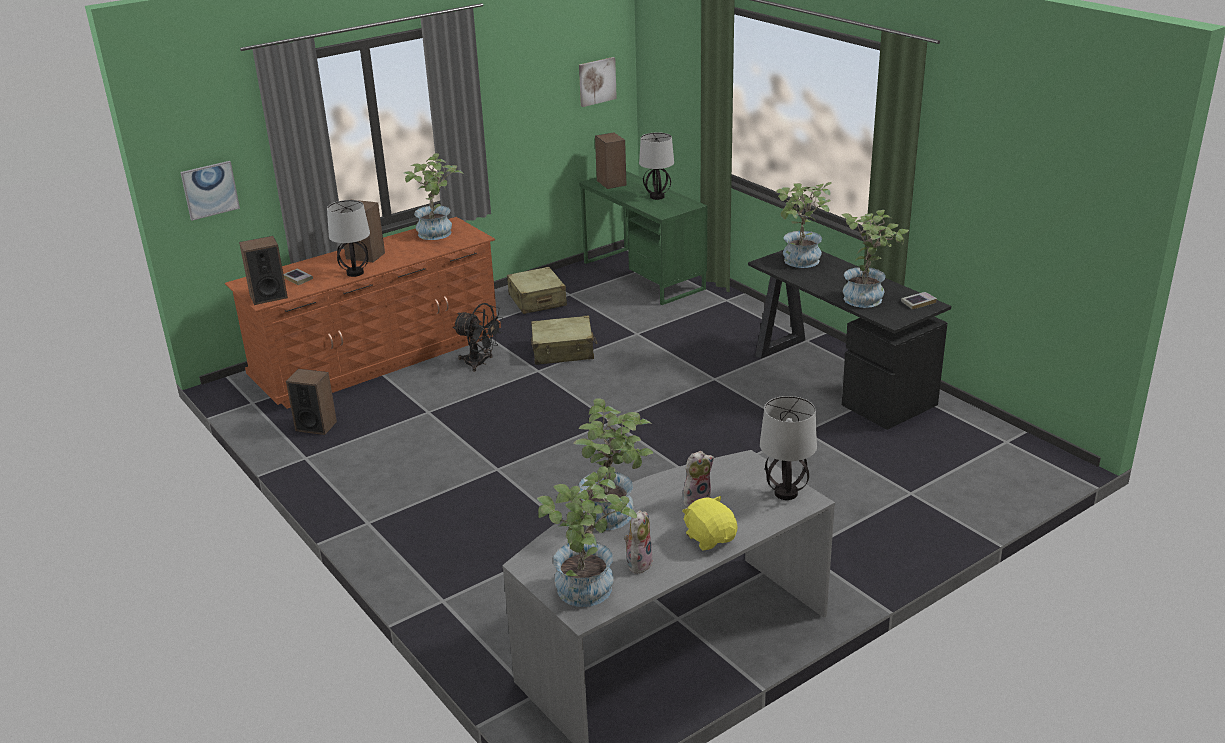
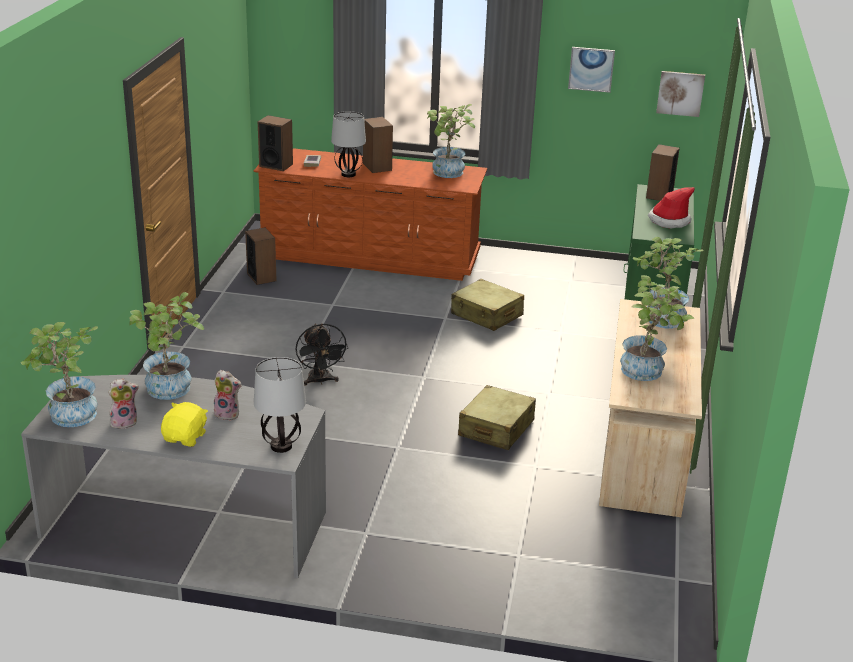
camera: 45 degrees right, 0 degrees up
picture [180,161,240,221] -> picture moved to [568,47,615,93]
black fan [453,303,503,372] -> black fan moved to [295,323,348,386]
beige suitcase [507,267,567,314] -> beige suitcase moved to [458,385,536,450]
table lamp [639,132,674,200] -> hat [648,187,695,229]
black desk [748,250,951,430] -> beige desk [599,299,702,517]
book [901,292,937,310] -> none

